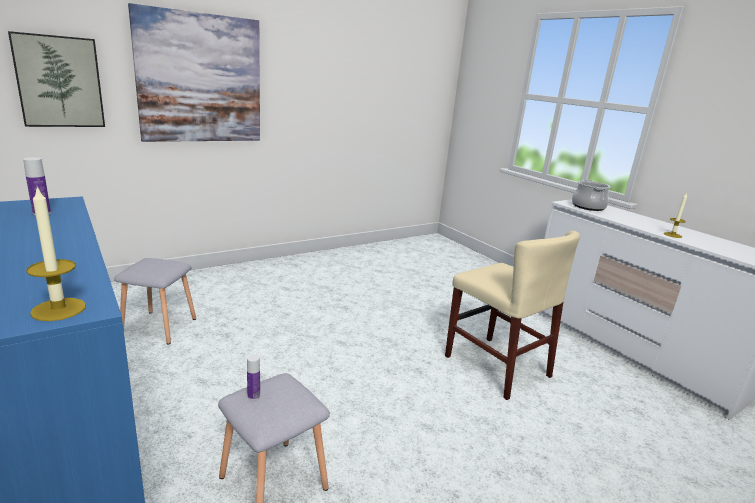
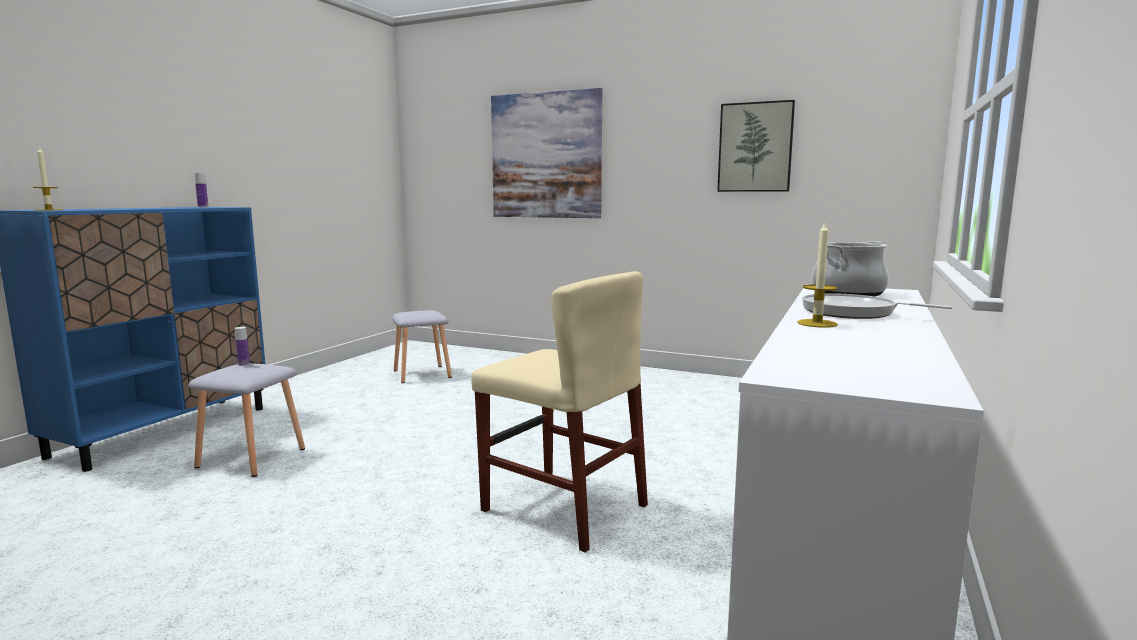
camera: 60 degrees right, 10 degrees down
picture [8,31,105,127] -> picture moved to [717,100,795,192]
beige chair [445,231,580,400] -> beige chair turned 75 degrees counterclockwise [471,271,648,553]
none -> frying pan [802,293,952,319]

